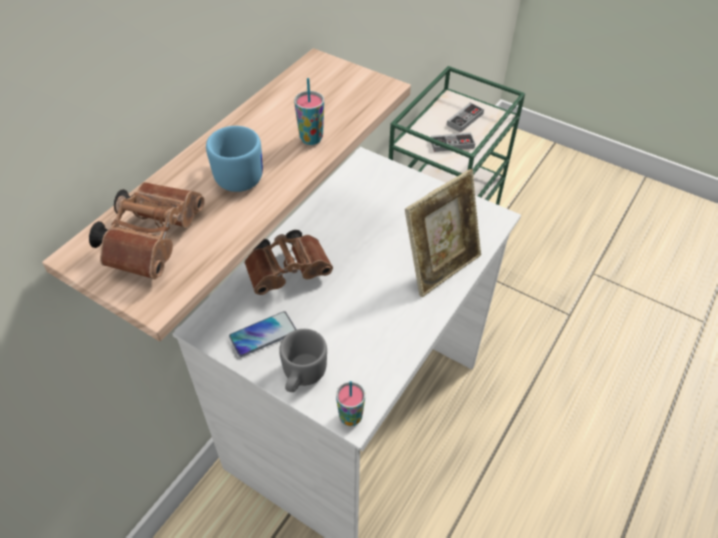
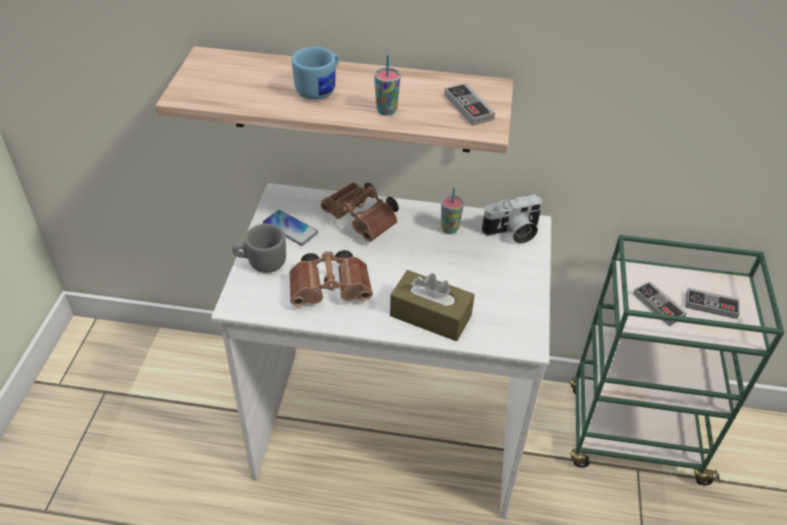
camera: 65 degrees right, 5 degrees down
brown binoculars [89,182,205,279] -> brown binoculars moved to [289,250,373,306]
cup [336,381,365,426] -> cup moved to [441,187,464,234]
picture frame [405,169,481,297] -> brown tissue box [390,270,475,341]
none -> game controller [444,83,495,126]
none -> camera [482,194,542,243]

